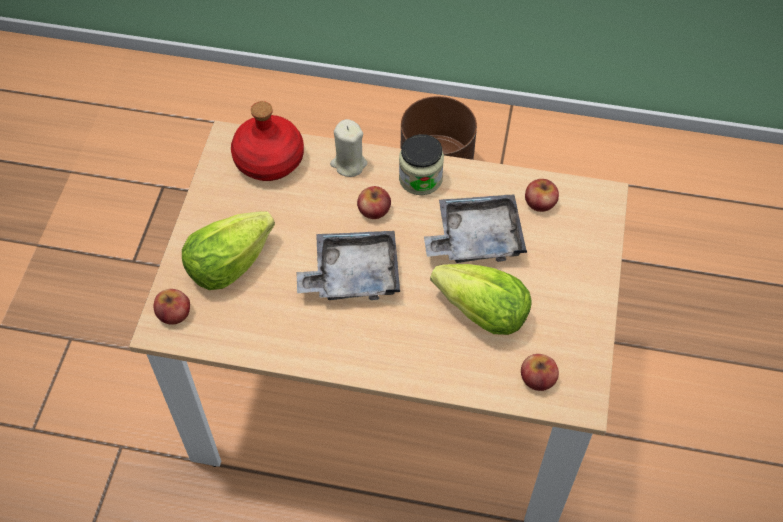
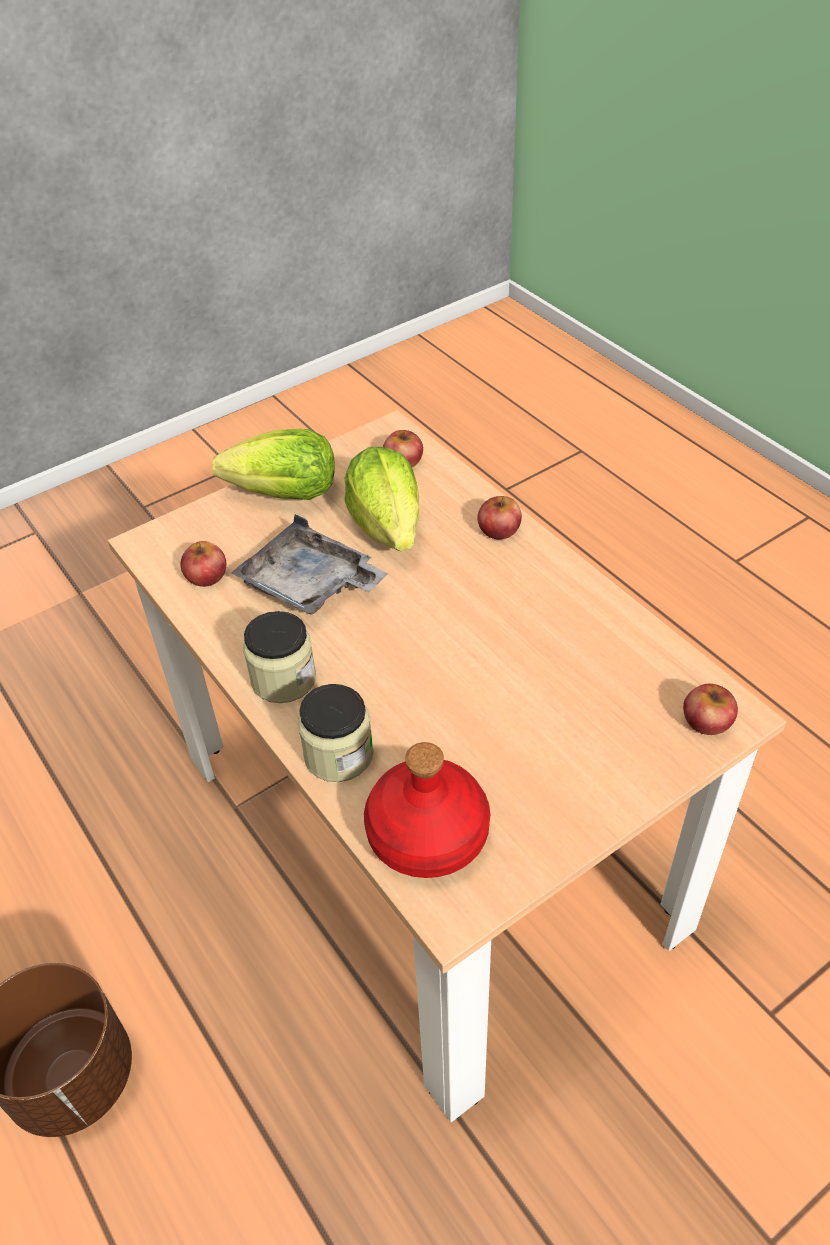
camera: 135 degrees left, 10 degrees down
lettuce [182,211,275,290] -> lettuce moved to [212,429,335,500]
grey tray [297,231,400,300] -> none
beige candle [330,119,367,177] -> jar [298,684,374,782]
apple [357,186,391,219] -> apple moved to [477,496,522,539]

